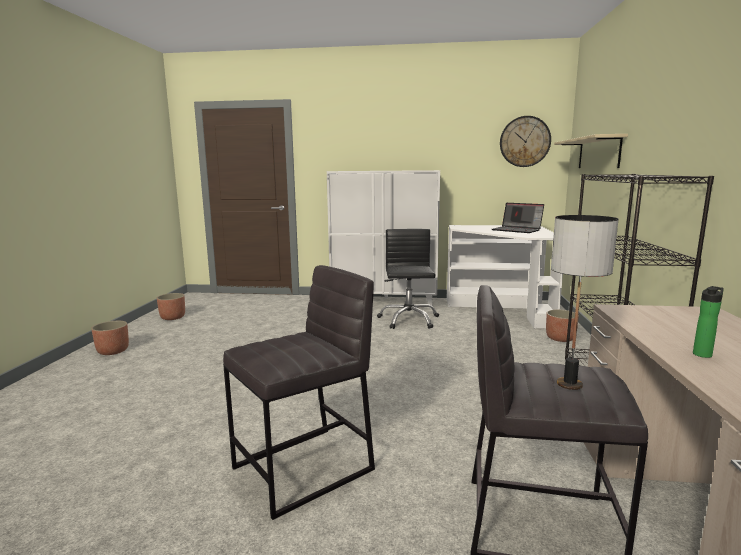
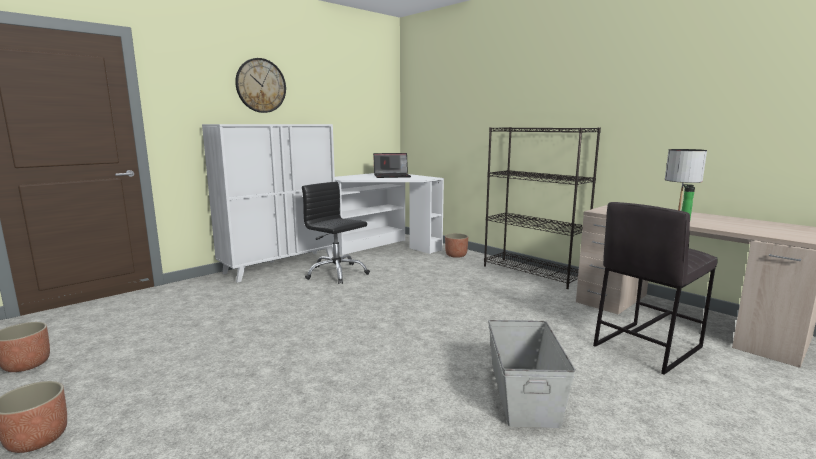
camera: 50 degrees left, 0 degrees up
grey stool [223,265,375,520] -> grey storage box [488,320,575,428]
wall clock [500,116,551,167] -> wall clock moved to [235,58,286,113]
beige shelf [554,134,628,168] -> none

